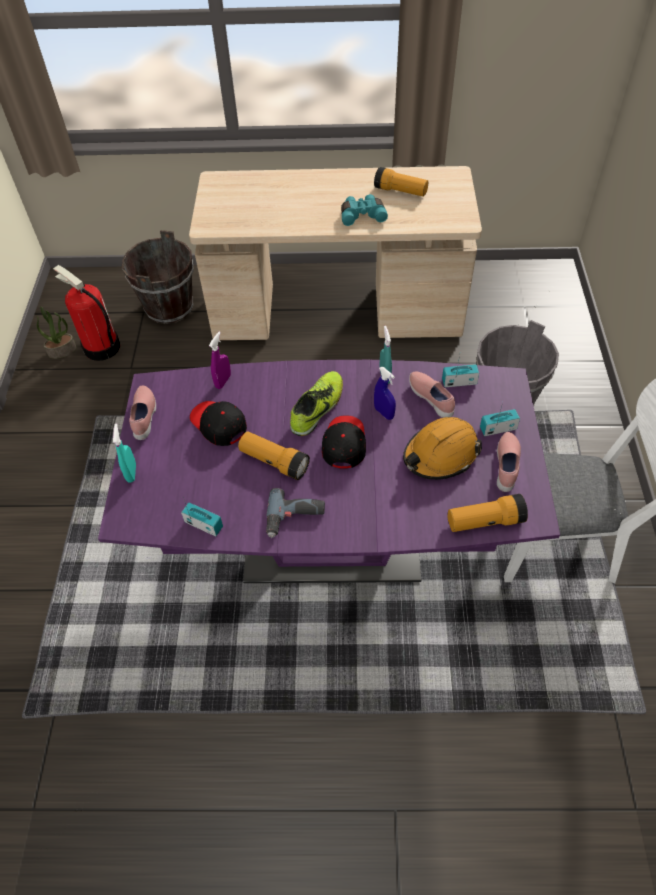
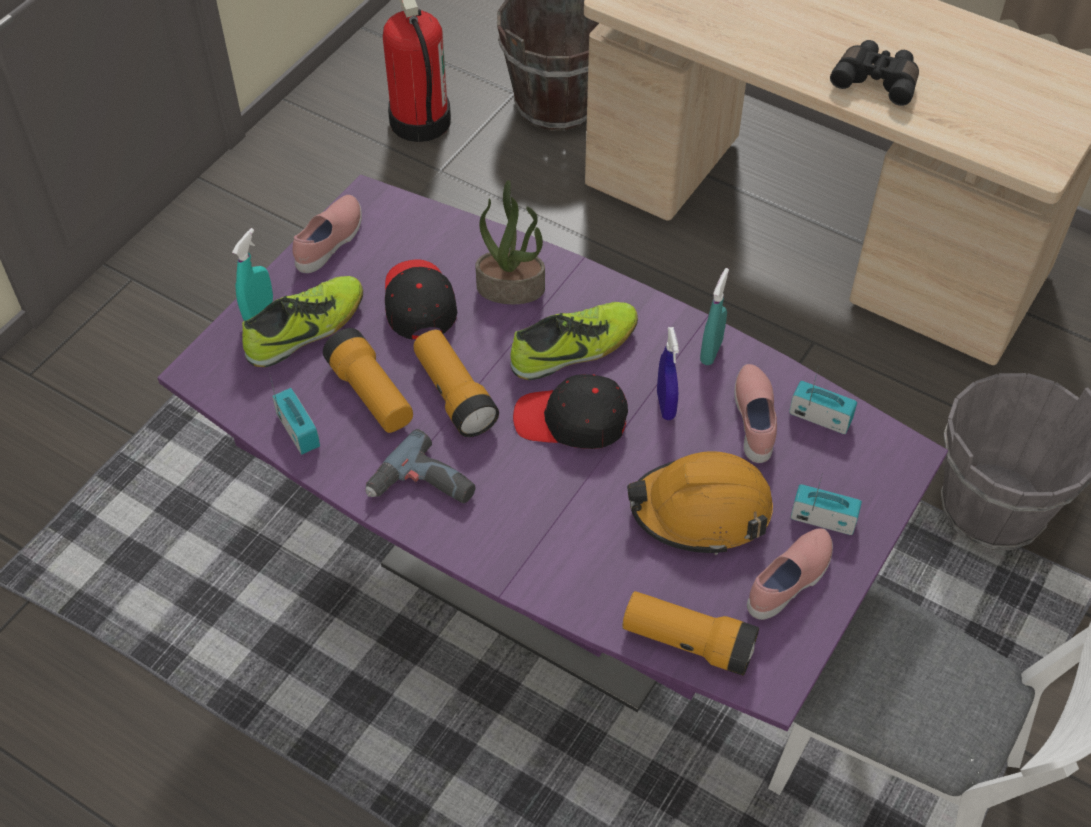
camera: 30 degrees right, 0 degrees up
potted plant [37,306,77,359] -> potted plant moved to [475,180,545,304]
purple spray bottle [209,332,231,389] -> none
black cap [322,415,366,468] -> black cap turned 120 degrees counterclockwise [513,374,628,449]
turquoise binoculars [341,194,388,226] -> black binoculars [830,40,919,106]
flashlight [374,167,428,197] -> flashlight moved to [323,328,413,433]
none -> shoe [242,276,363,367]

